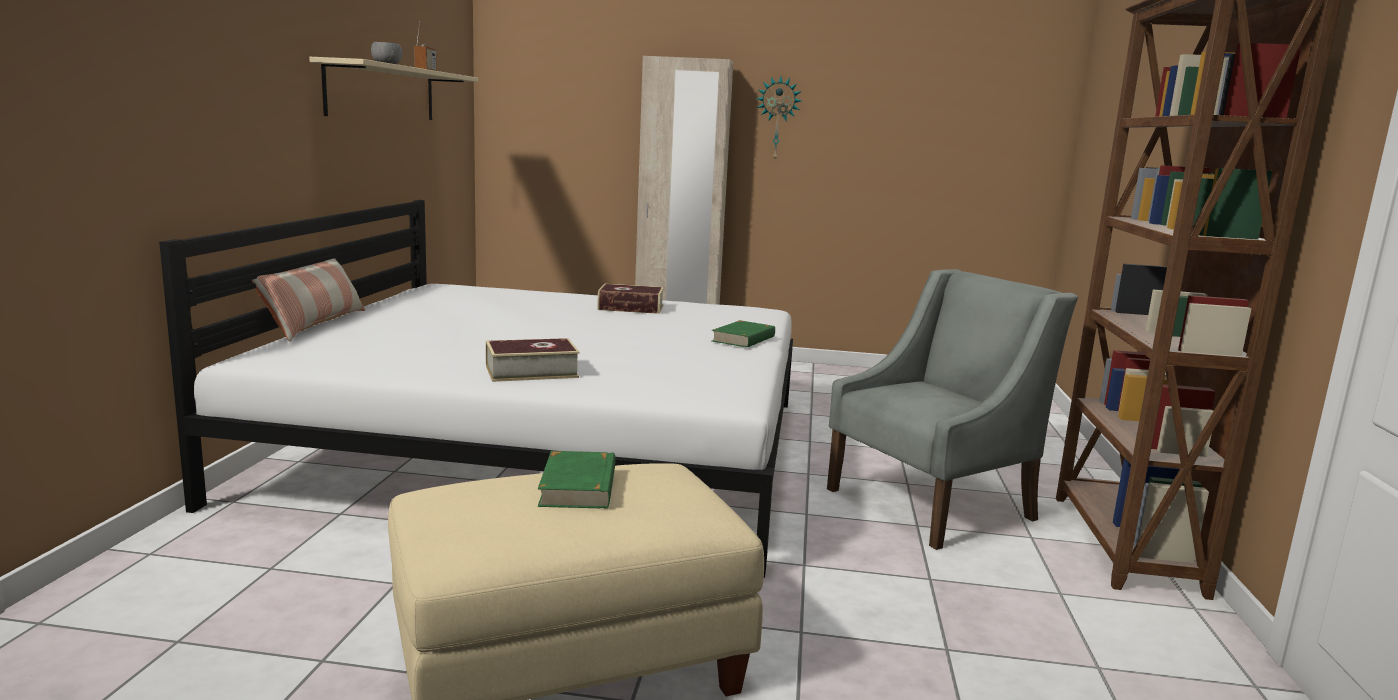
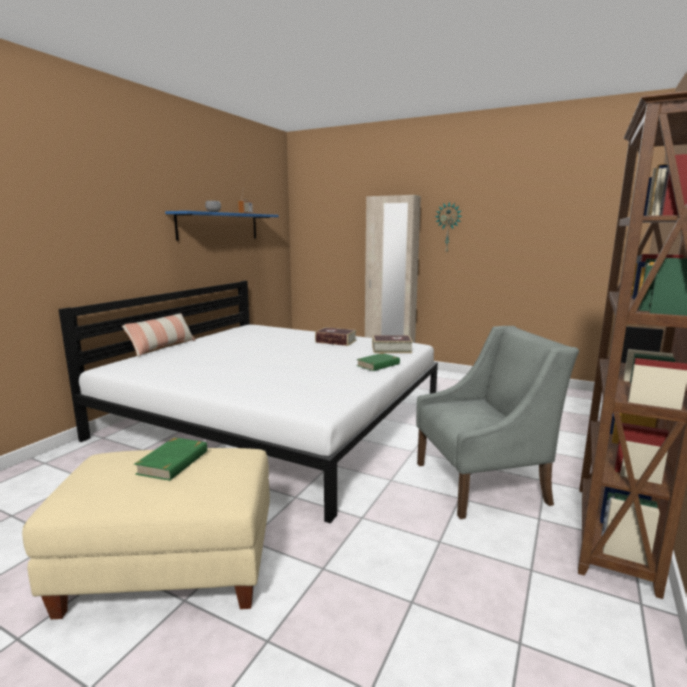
camera: 20 degrees right, 0 degrees up
beige shelf [309,57,478,120] -> blue shelf [165,211,278,241]
book [486,338,579,382] -> book moved to [372,335,413,353]

